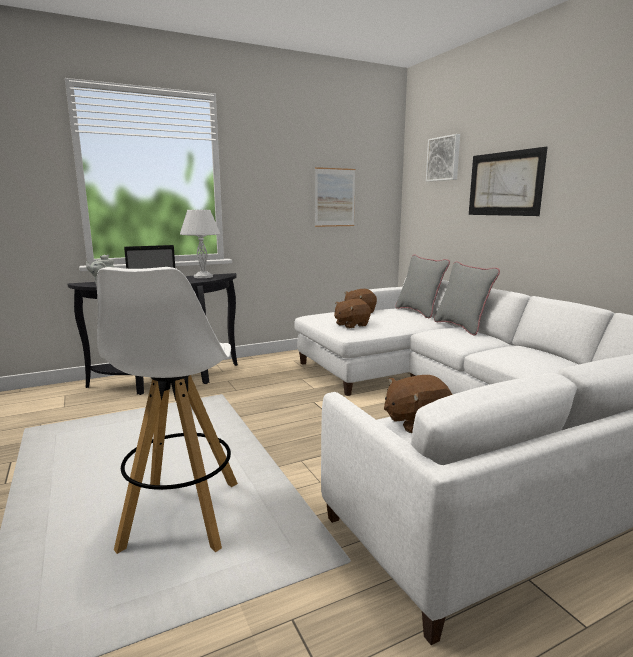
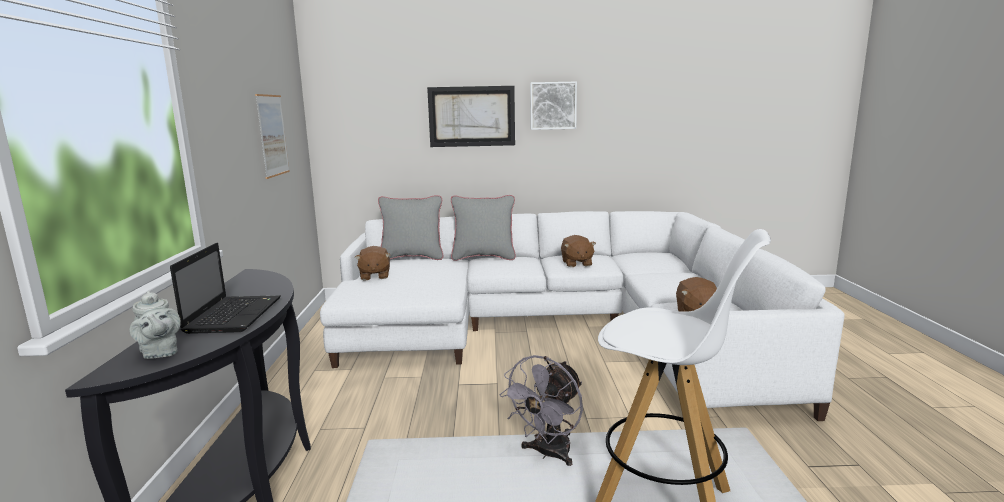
camera: 65 degrees left, 0 degrees up
white table lamp [180,210,220,278] -> none
brown plush toy [334,299,371,329] -> brown plush toy moved to [561,235,596,267]
picture [426,134,460,182] -> picture moved to [530,82,577,130]
none -> grey fan [500,355,583,466]

